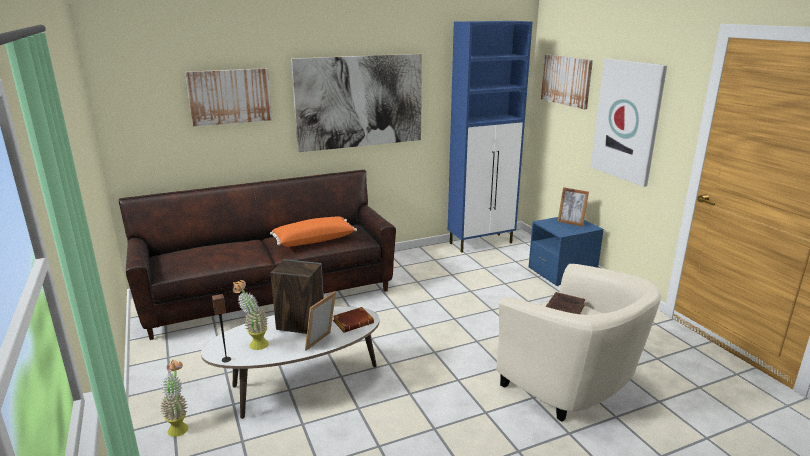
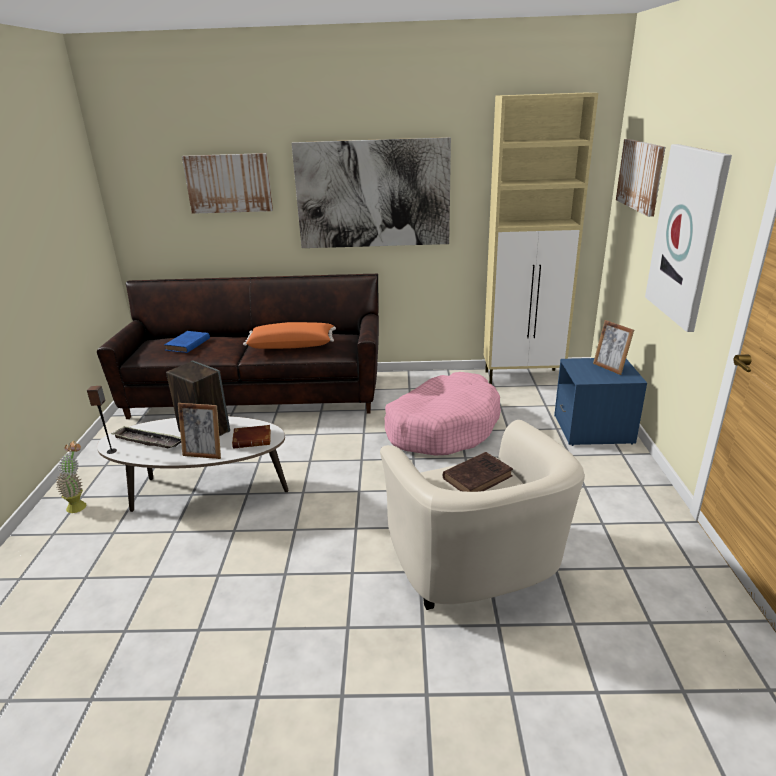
camera: 25 degrees right, 5 degrees up
potted plant [233,280,269,350] -> tray [111,426,181,449]
picture frame [305,291,336,351] -> picture frame turned 135 degrees counterclockwise [178,403,221,459]
blue cabinet [448,21,533,253] -> beige cabinet [484,93,598,384]
none -> blue book [164,331,210,353]
none -> pink dog bed [385,372,501,456]

